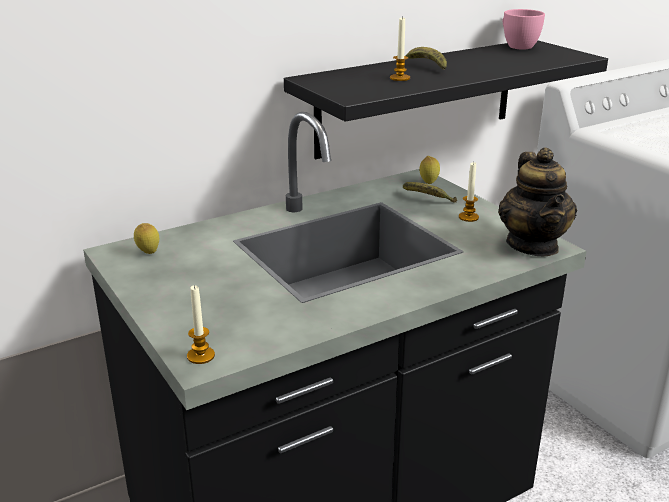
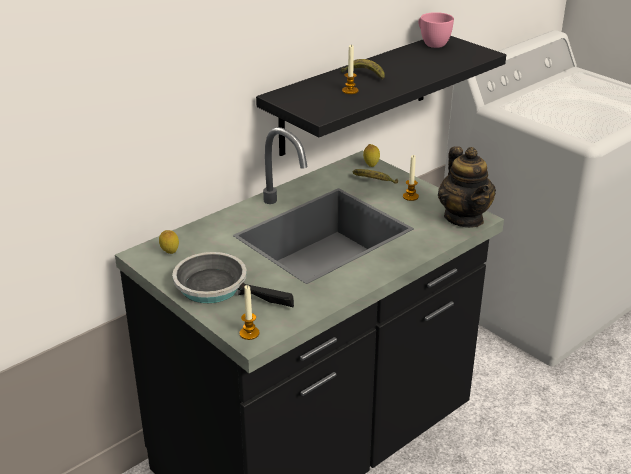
camera: 10 degrees left, 5 degrees up
none -> frying pan [172,252,294,307]

